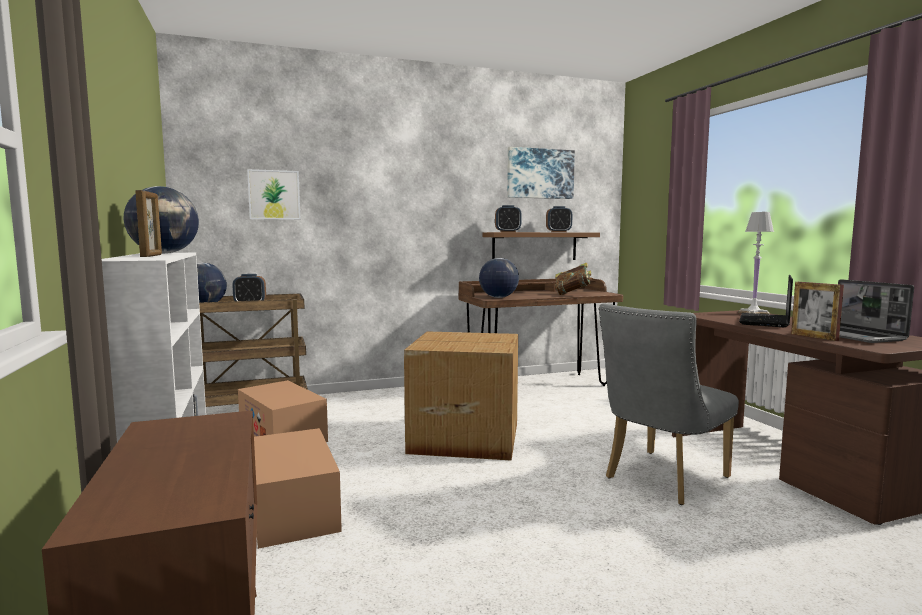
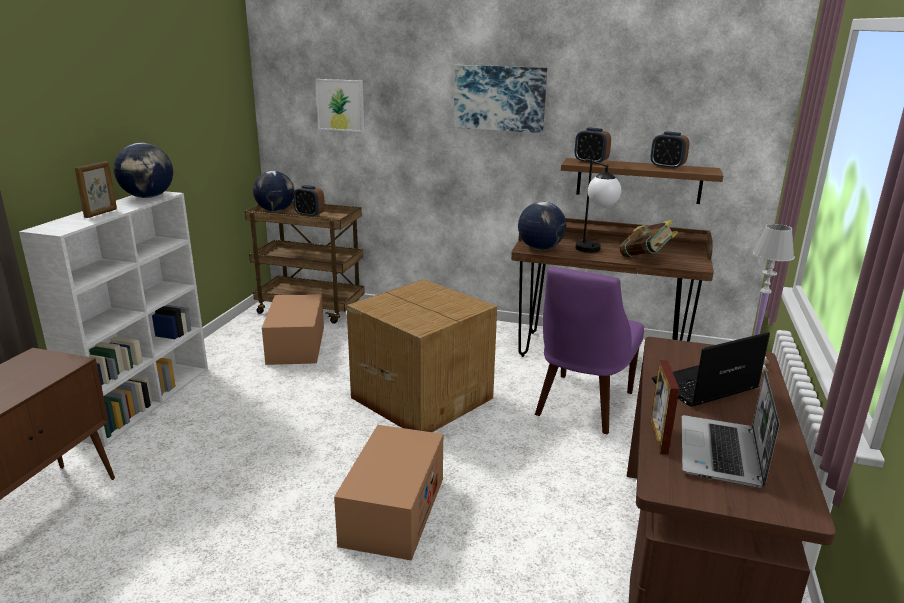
camera: 35 degrees right, 15 degrees up
cardboard box [254,428,342,549] -> cardboard box moved to [334,425,443,561]
picture [507,147,575,199] -> picture moved to [454,65,547,133]
grey chair [599,304,739,505] -> none
none -> purple chair [535,267,644,434]
none -> table lamp [576,158,621,253]

